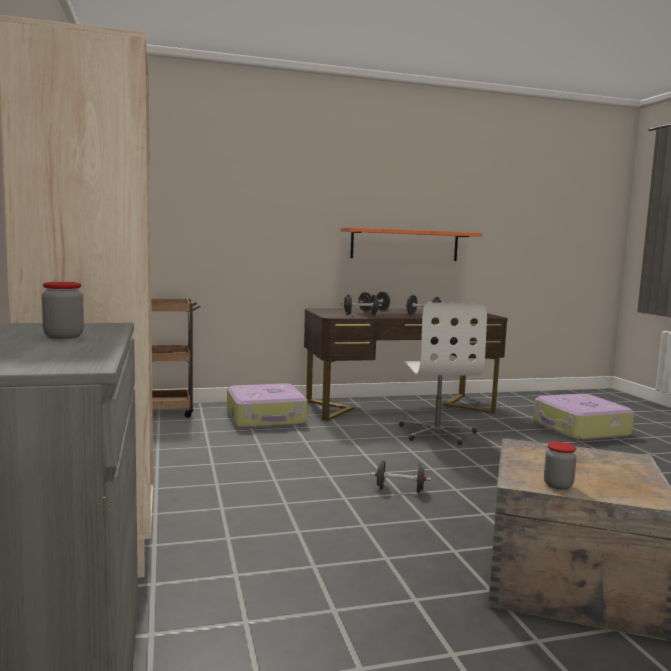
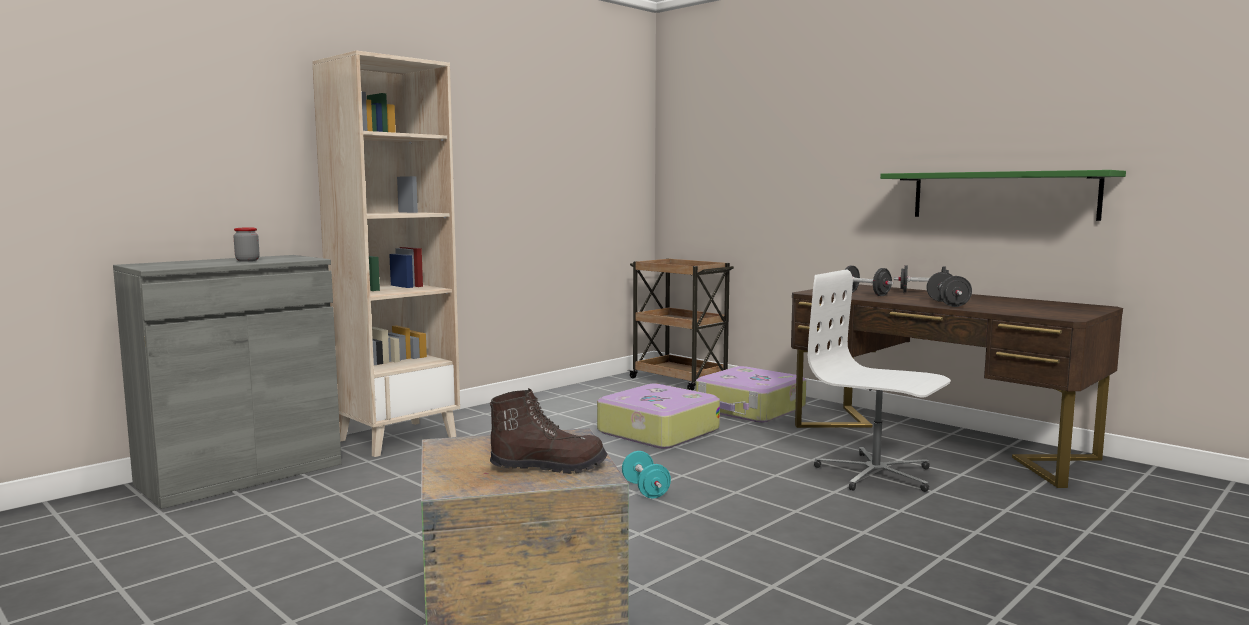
camera: 60 degrees right, 0 degrees up
orange shelf [341,227,482,261] -> green shelf [880,170,1126,221]
black dumbbell [371,461,431,493] -> turquoise dumbbell [622,451,671,498]
white office chair [399,302,487,445] -> white office chair turned 75 degrees clockwise [808,270,950,492]
suitcase [533,394,634,440] -> suitcase moved to [597,383,720,449]
jar [544,442,577,490] -> none
none -> brown boot [490,388,607,474]

